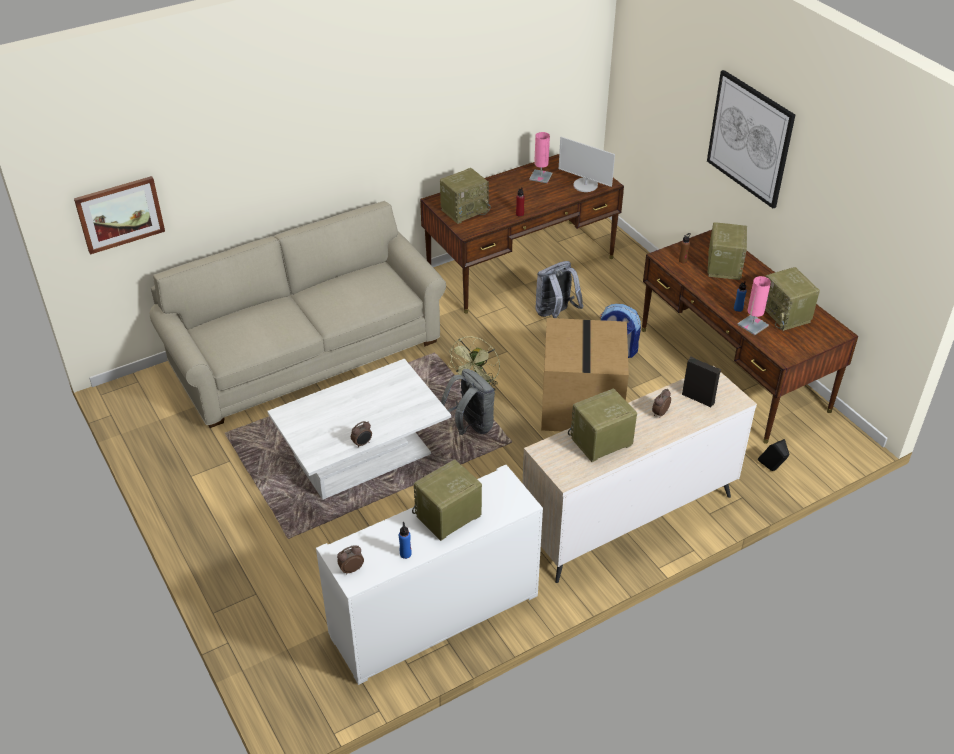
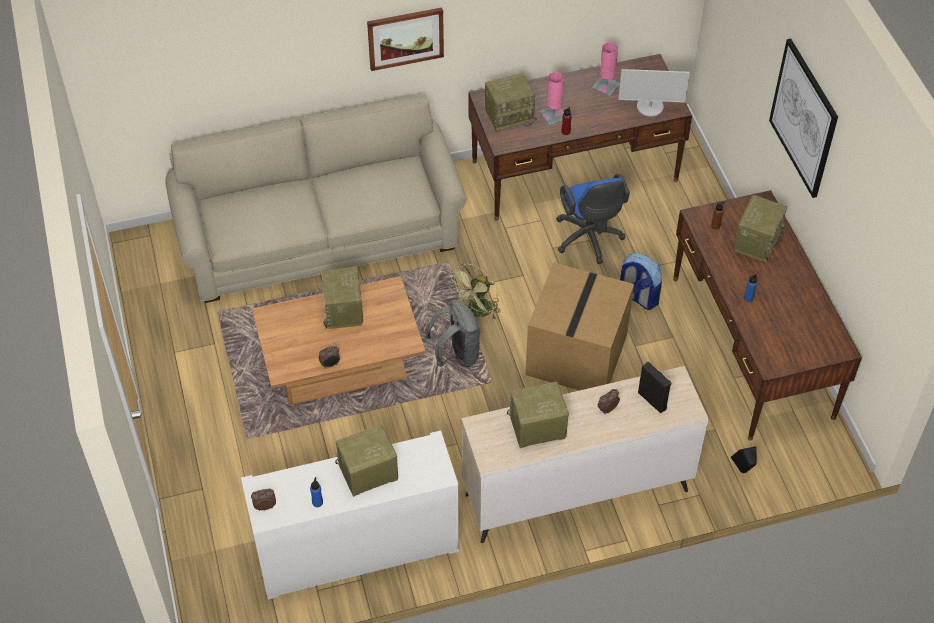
camera: 15 degrees right, 10 degrees up
picture [74,176,165,254] -> picture moved to [367,7,444,71]
white coffee table [267,359,451,500] -> brown coffee table [252,276,426,405]
grey backpack [535,261,584,318] -> blue office chair [556,174,630,264]
monitor [559,137,615,192] -> monitor turned 45 degrees counterclockwise [618,69,690,117]
pink table lamp [737,276,771,335] -> pink table lamp moved to [540,72,564,126]
radio [765,267,820,331] -> radio moved to [322,267,363,329]

